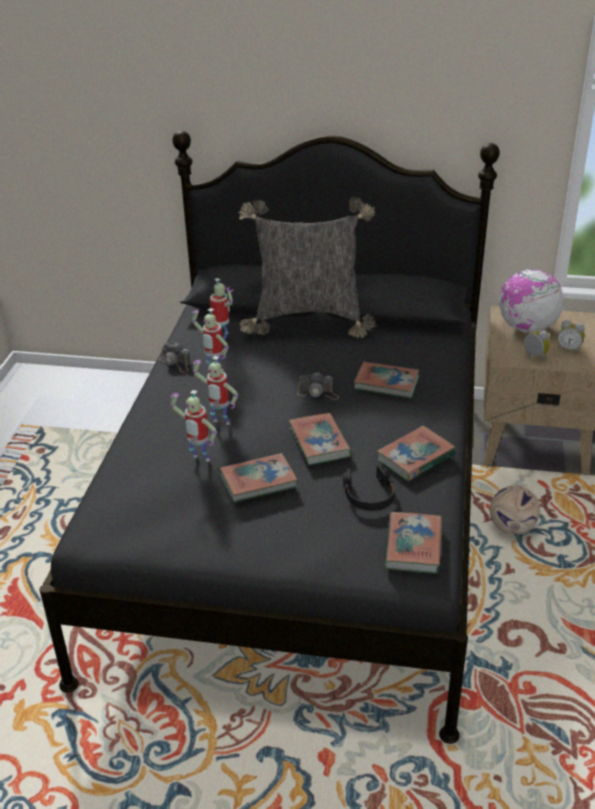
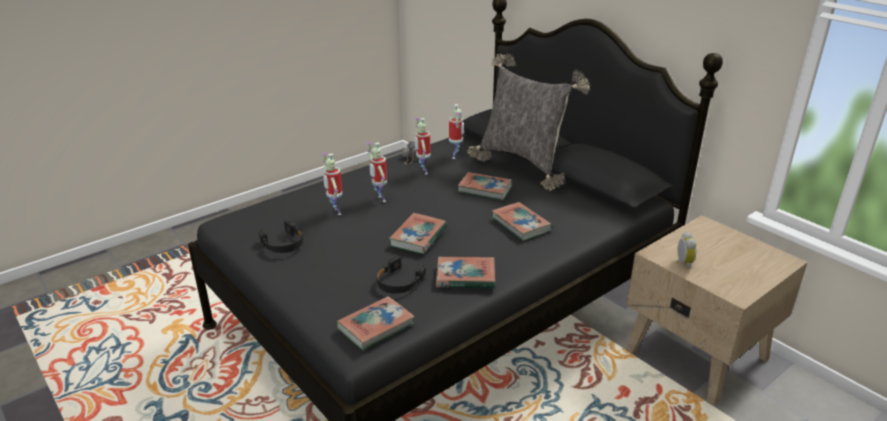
camera: 40 degrees right, 5 degrees down
book [219,453,298,503] -> book moved to [458,172,512,200]
camera [297,373,339,400] -> none
football [490,485,540,535] -> none
globe [499,269,564,333] -> none
alarm clock [557,320,585,353] -> none
none -> black headphones [259,220,303,253]

